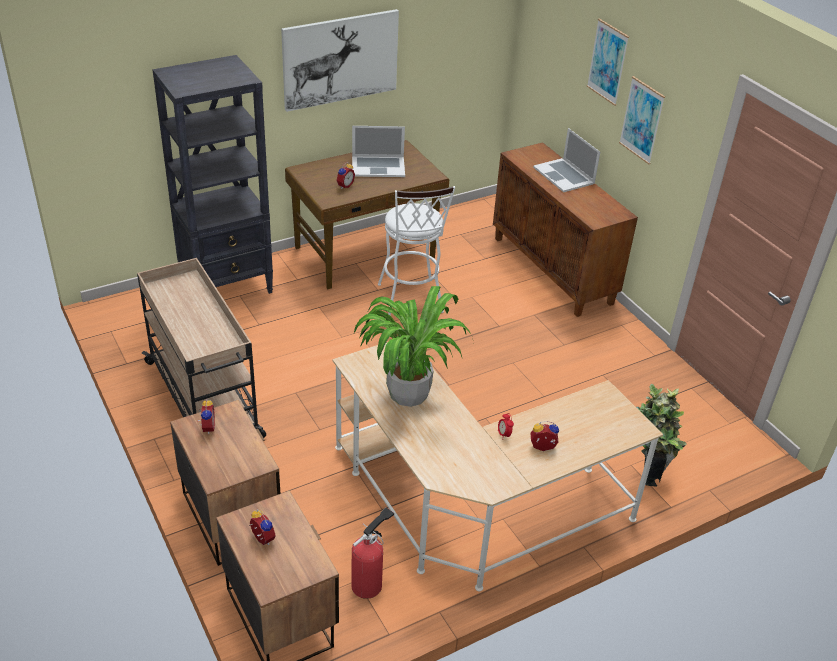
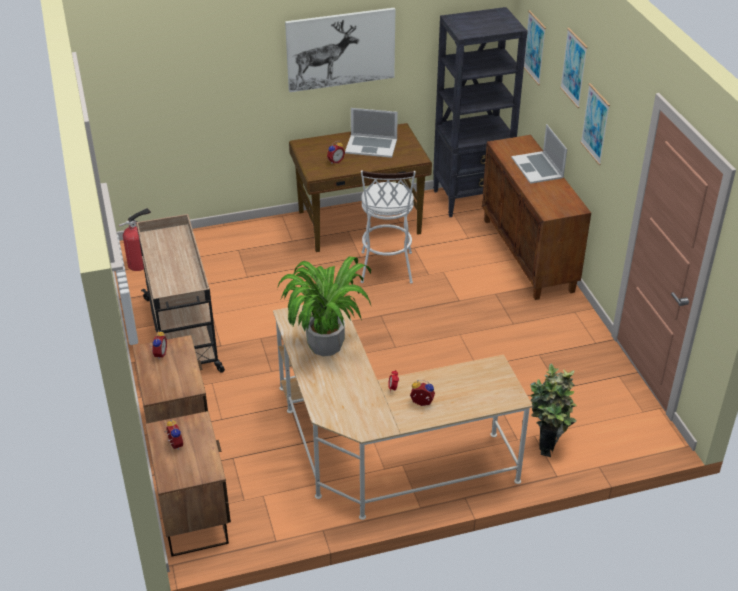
camera: 15 degrees right, 0 degrees up
black bookcase [152,55,273,294] -> black bookcase moved to [433,7,528,217]
fire extinguisher [351,507,394,599] -> fire extinguisher moved to [119,208,151,271]
none -> picture [524,10,546,85]

